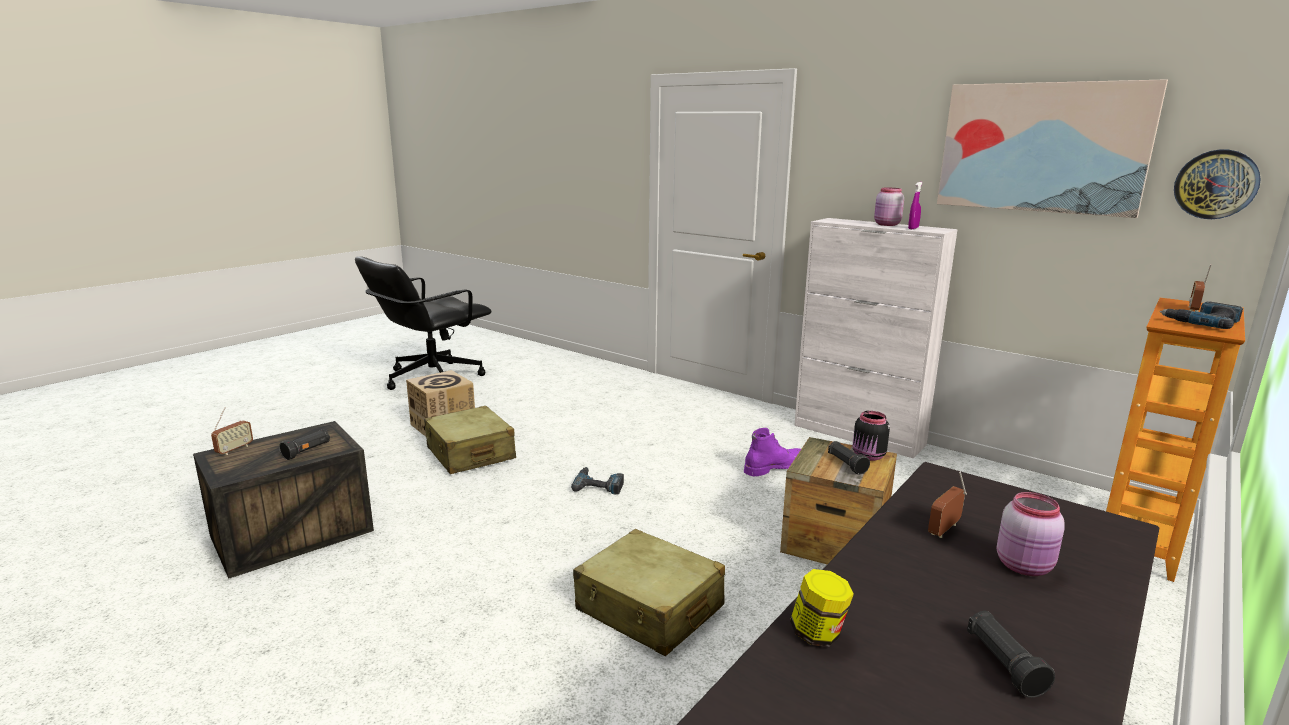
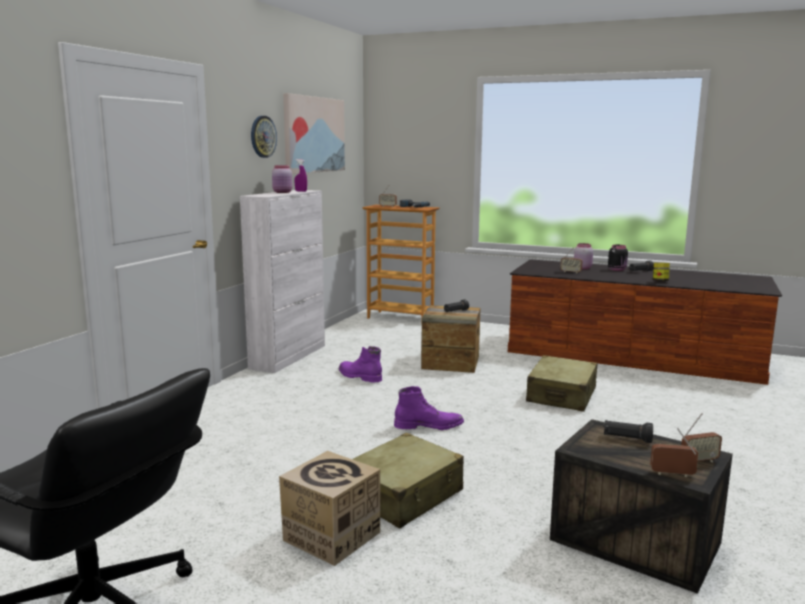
camera: 105 degrees left, 5 degrees down
power drill [571,467,624,495] -> purple boot [394,386,464,430]
black jar [853,411,890,461] -> black jar moved to [608,245,628,271]
wall clock [1174,149,1261,219] -> wall clock moved to [251,116,277,158]
none -> radio [681,413,722,462]

